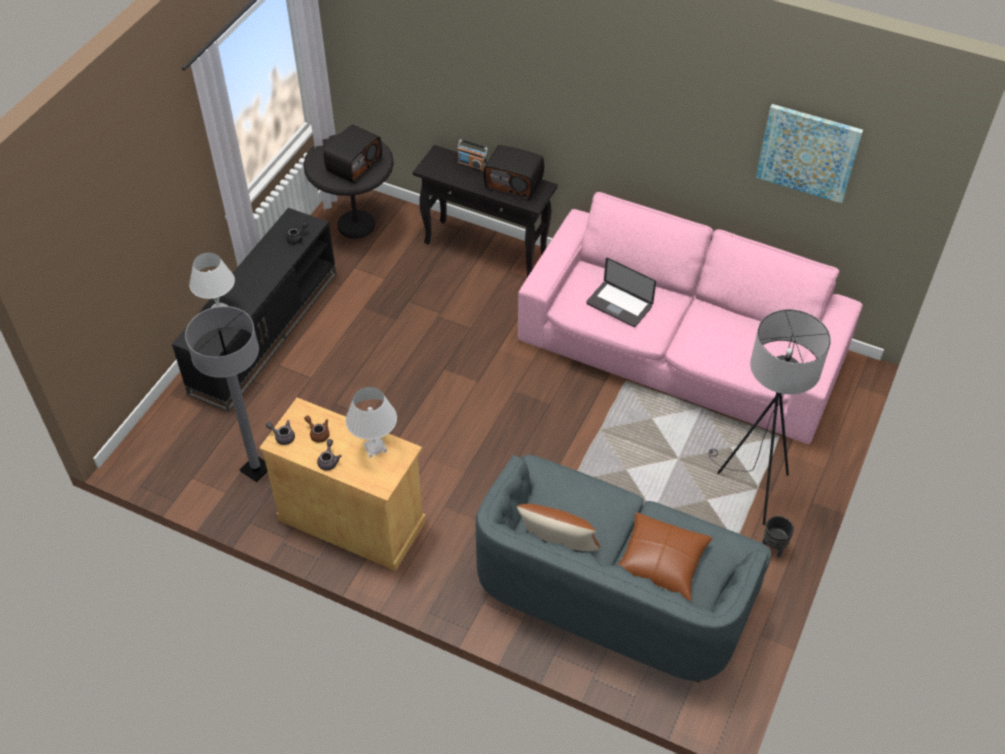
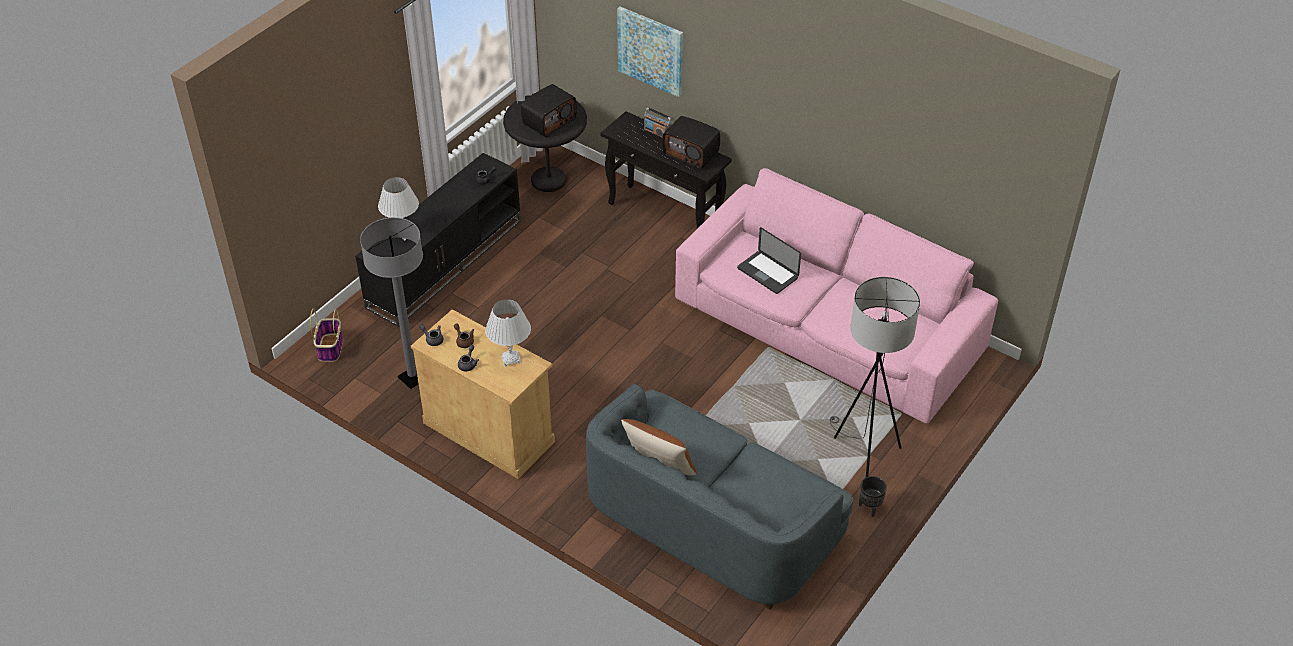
camera: 10 degrees right, 5 degrees down
brown pillow [617,513,712,601] -> none
picture [756,104,863,203] -> picture moved to [617,7,683,97]
none -> basket [310,308,343,362]

